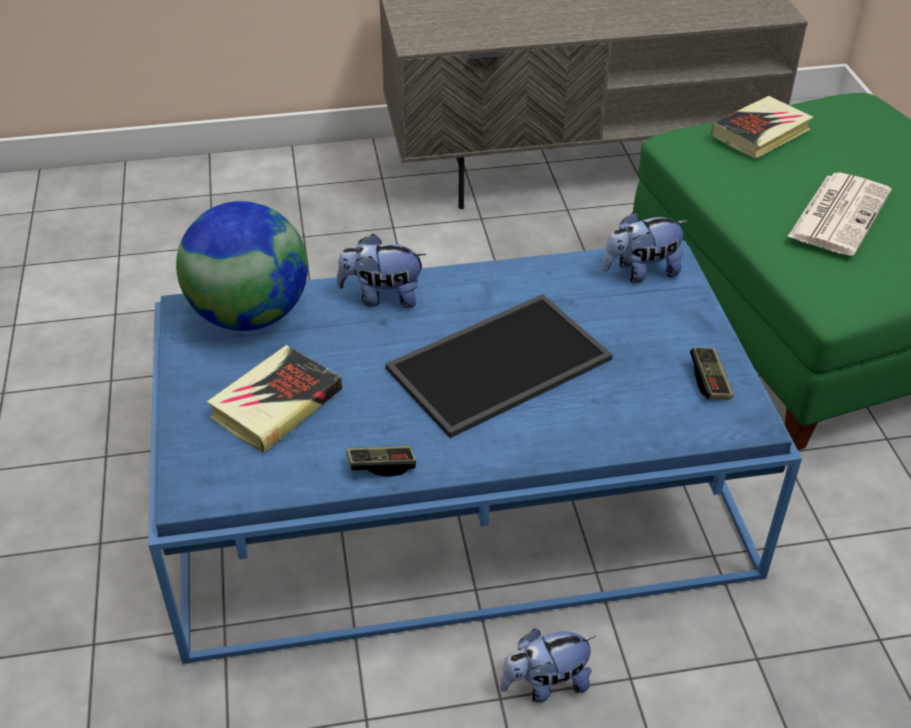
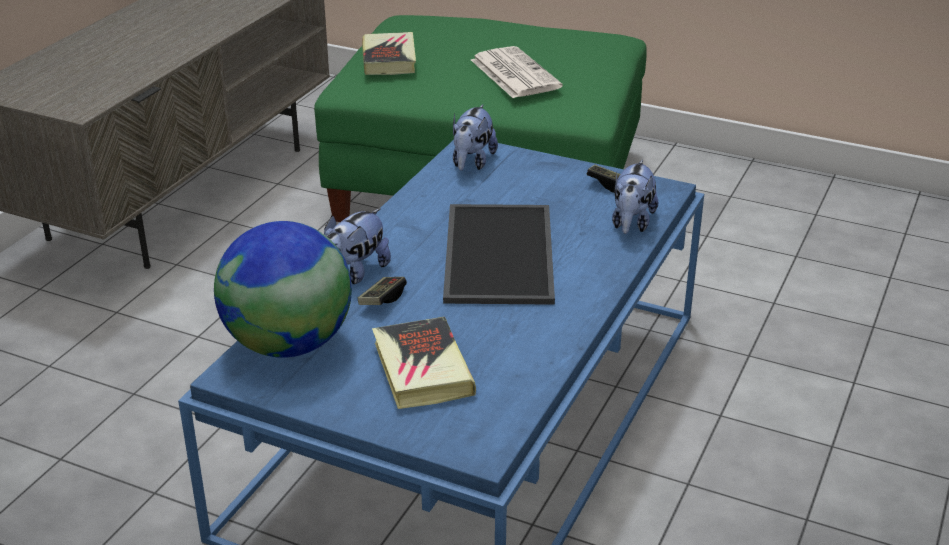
camera: 55 degrees left, 10 degrees down
game controller [346,446,416,477] -> game controller moved to [358,277,407,305]
plush toy [500,629,596,703] -> plush toy moved to [612,160,658,234]

